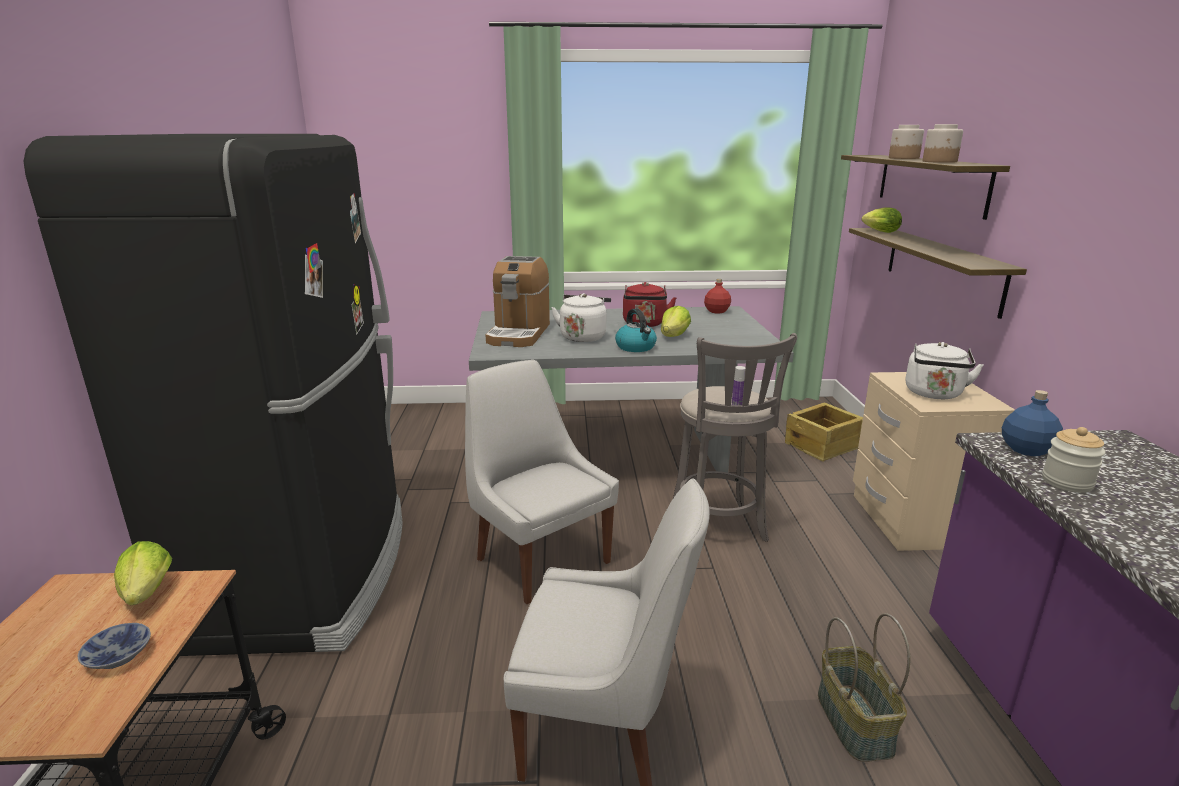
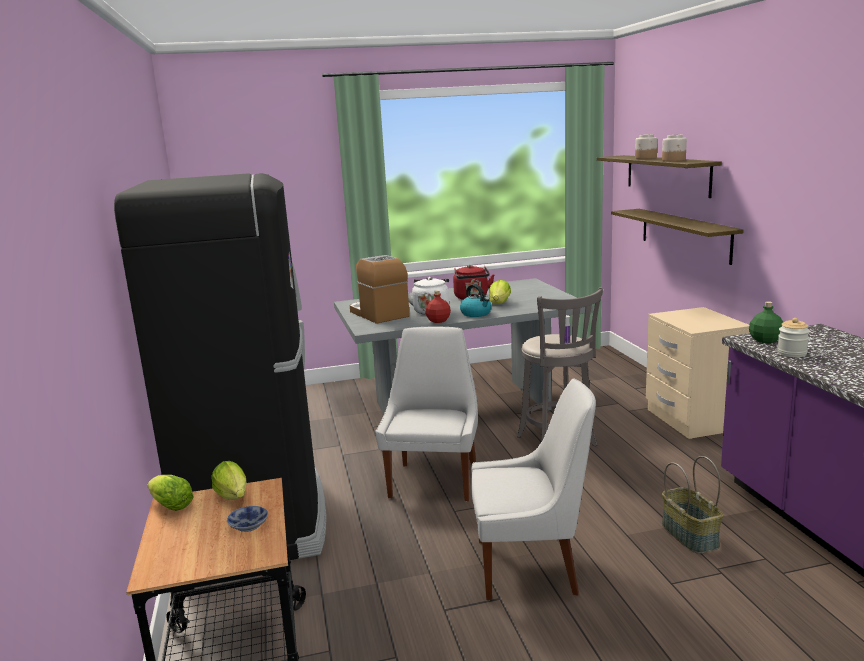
camera: 10 degrees left, 5 degrees down
white chair [465,360,619,604] -> white chair turned 60 degrees clockwise [375,327,478,501]
coffee machine [486,256,550,347] -> coffee machine turned 150 degrees clockwise [350,255,410,324]
red bottle [704,279,731,313] -> red bottle moved to [426,290,451,323]
crate [785,403,863,462] -> none
lettuce [862,207,902,233] -> lettuce moved to [147,475,194,511]
white kettle [906,342,984,399] -> none
blue bottle [1002,390,1063,456] -> green bottle [749,301,783,343]

